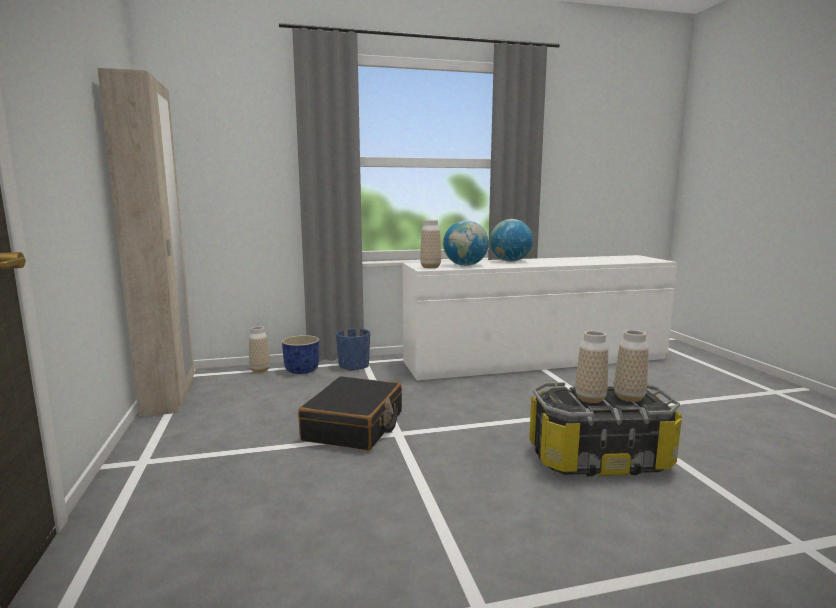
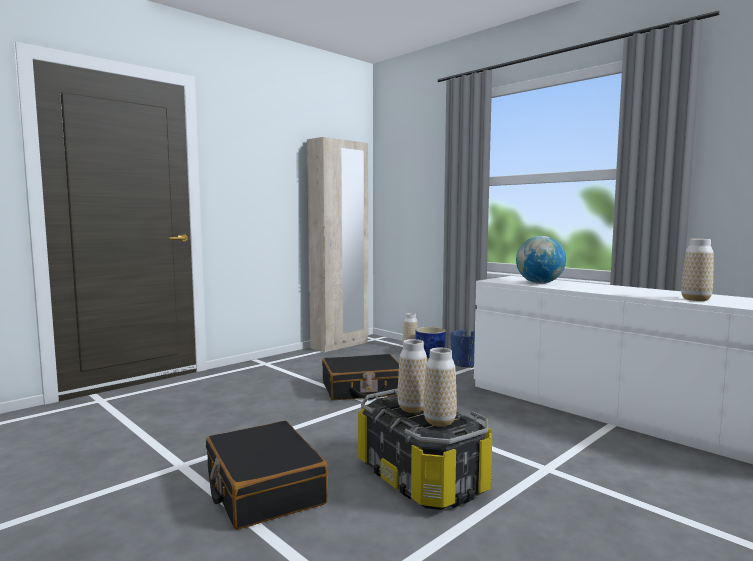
camera: 60 degrees right, 5 degrees down
vase [420,220,441,268] -> vase moved to [681,239,714,301]
globe [490,219,533,262] -> none
none -> black suitcase [206,421,328,530]

